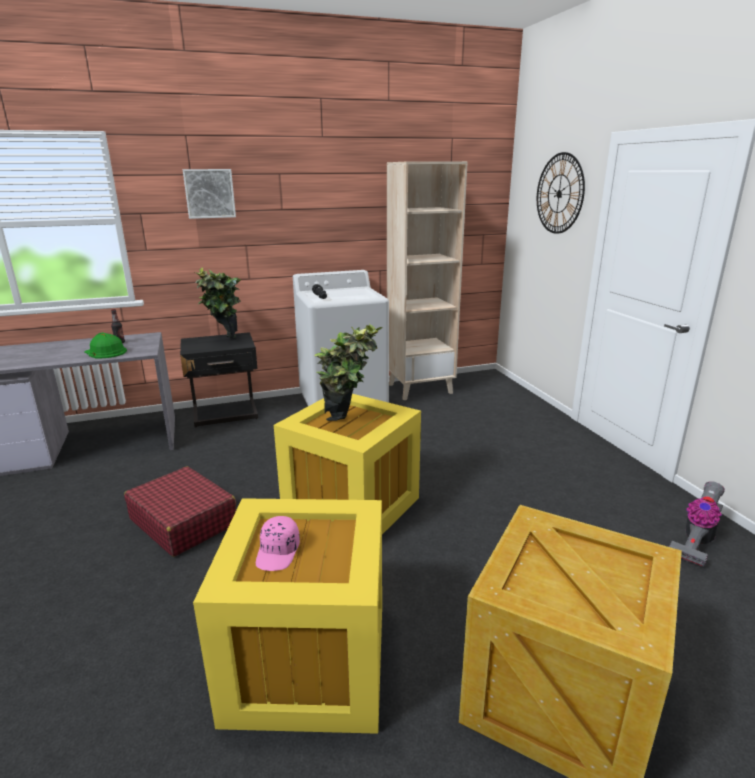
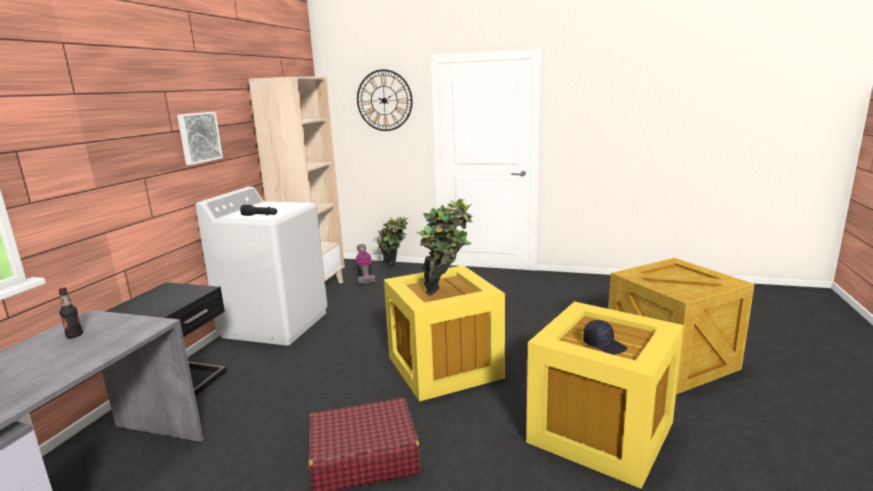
camera: 55 degrees left, 5 degrees down
green hard hat [84,332,127,359] -> none
picture [183,169,236,219] -> picture moved to [177,112,223,165]
potted plant [195,268,241,339] -> potted plant moved to [376,216,408,267]
pink cap [256,516,300,571] -> black cap [583,320,627,355]
vacuum cleaner [669,481,725,567] -> vacuum cleaner moved to [356,244,376,284]

